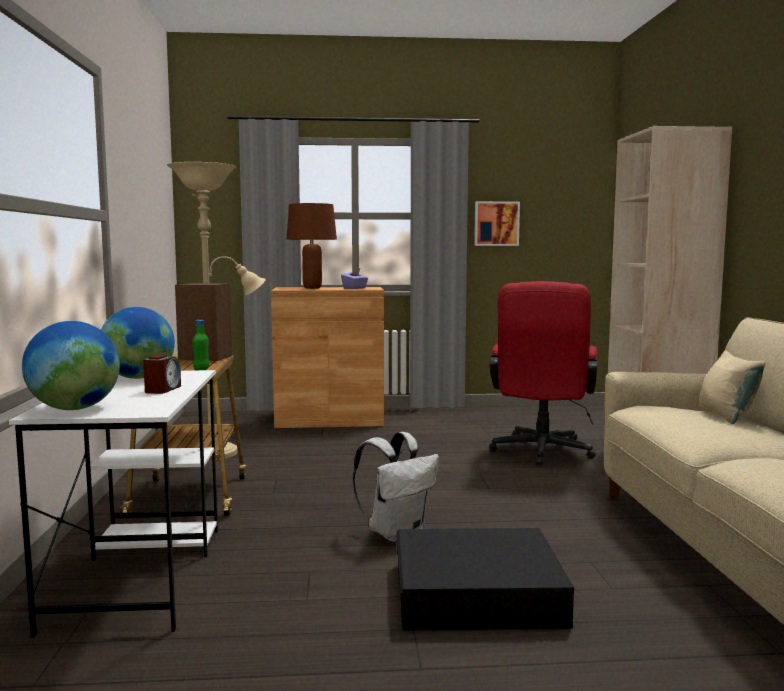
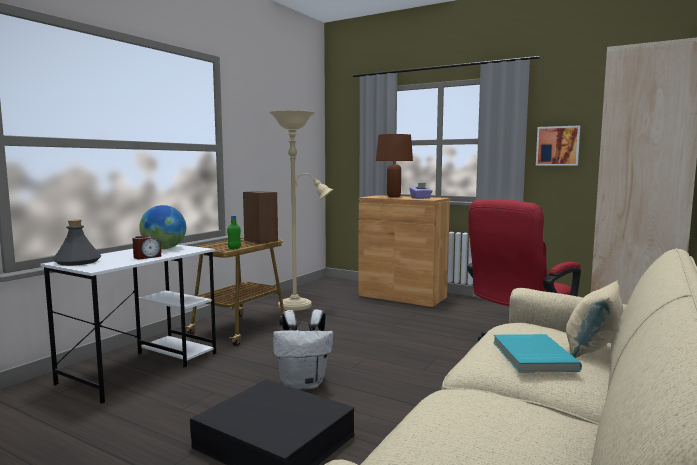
camera: 35 degrees right, 0 degrees up
globe [22,321,120,410] -> grey bottle [52,220,102,266]
none -> turquoise book [493,334,582,373]

